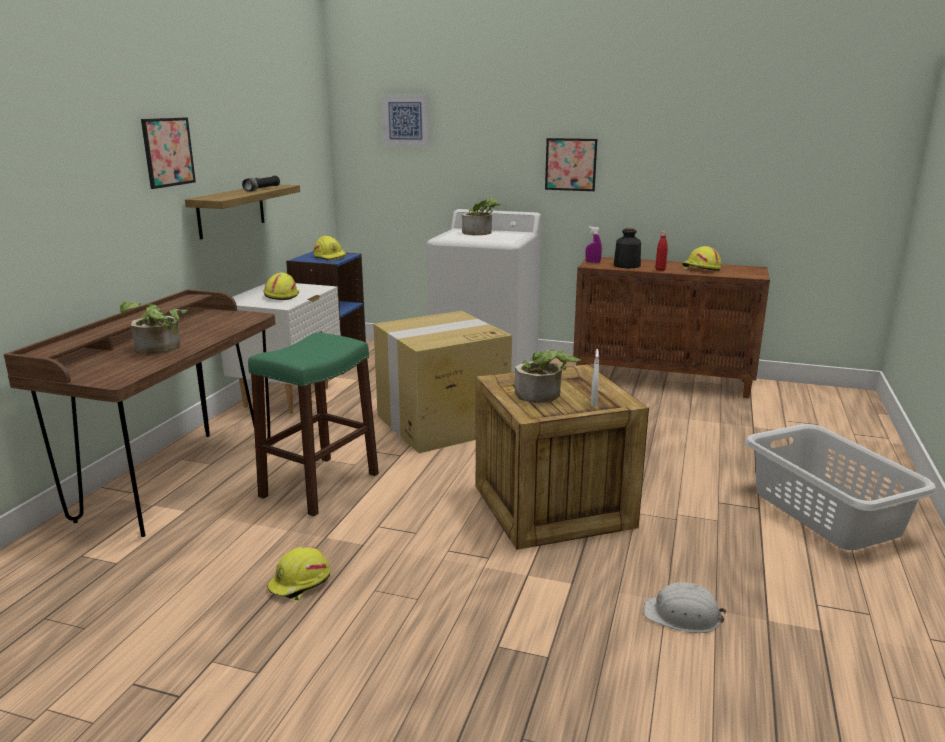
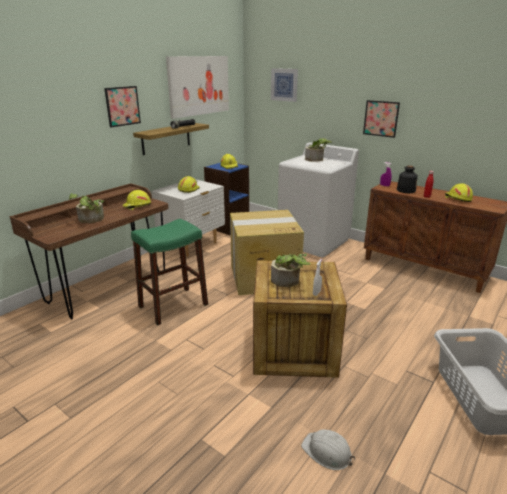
camera: 20 degrees right, 5 degrees up
yellow hard hat [267,546,330,601] -> yellow hard hat moved to [122,190,151,210]
none -> picture [166,56,229,119]

